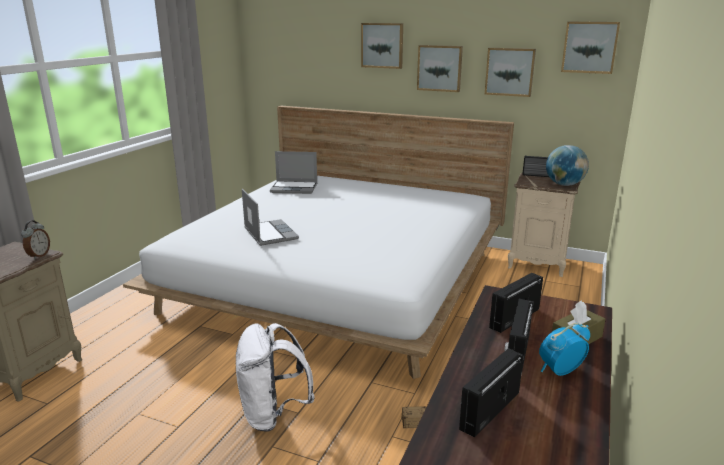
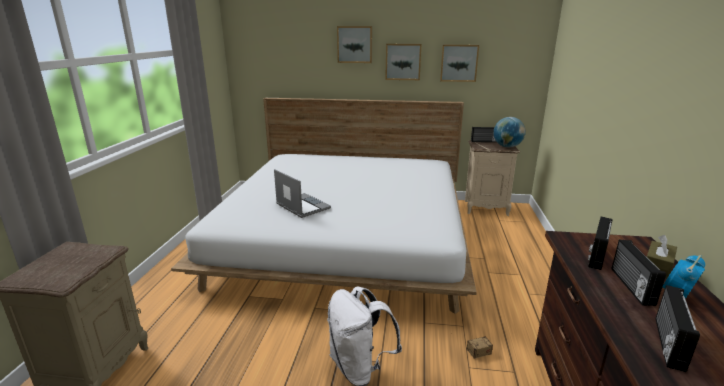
camera: 15 degrees left, 0 degrees up
alarm clock [21,220,50,259] -> none
laptop [270,151,317,194] -> none
picture [561,22,620,74] -> none

